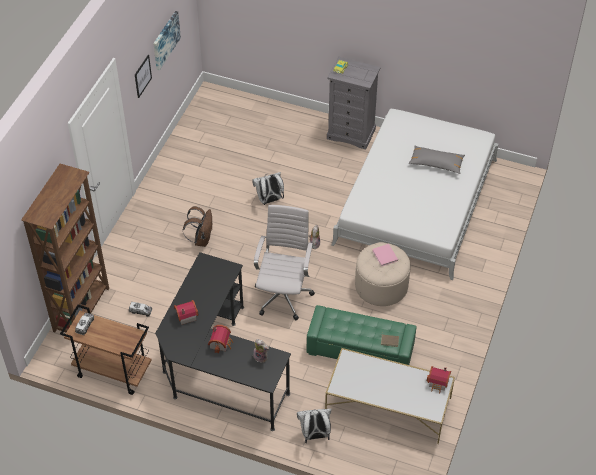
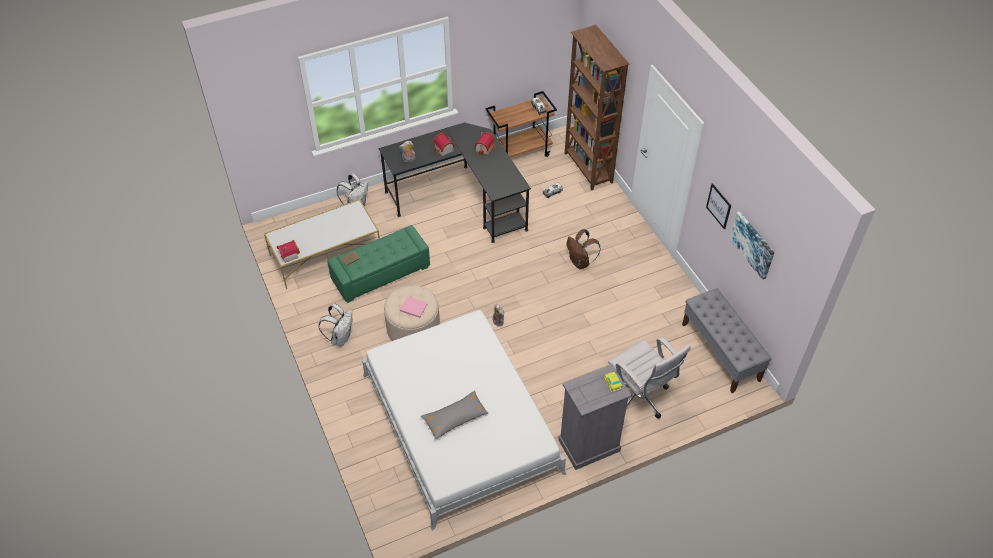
camera: 135 degrees right, 0 degrees up
white backpack [252,172,284,205] -> white backpack moved to [318,304,353,346]
white office chair [254,205,315,320] -> white office chair moved to [608,337,691,419]
none -> grey bench [682,288,772,393]

